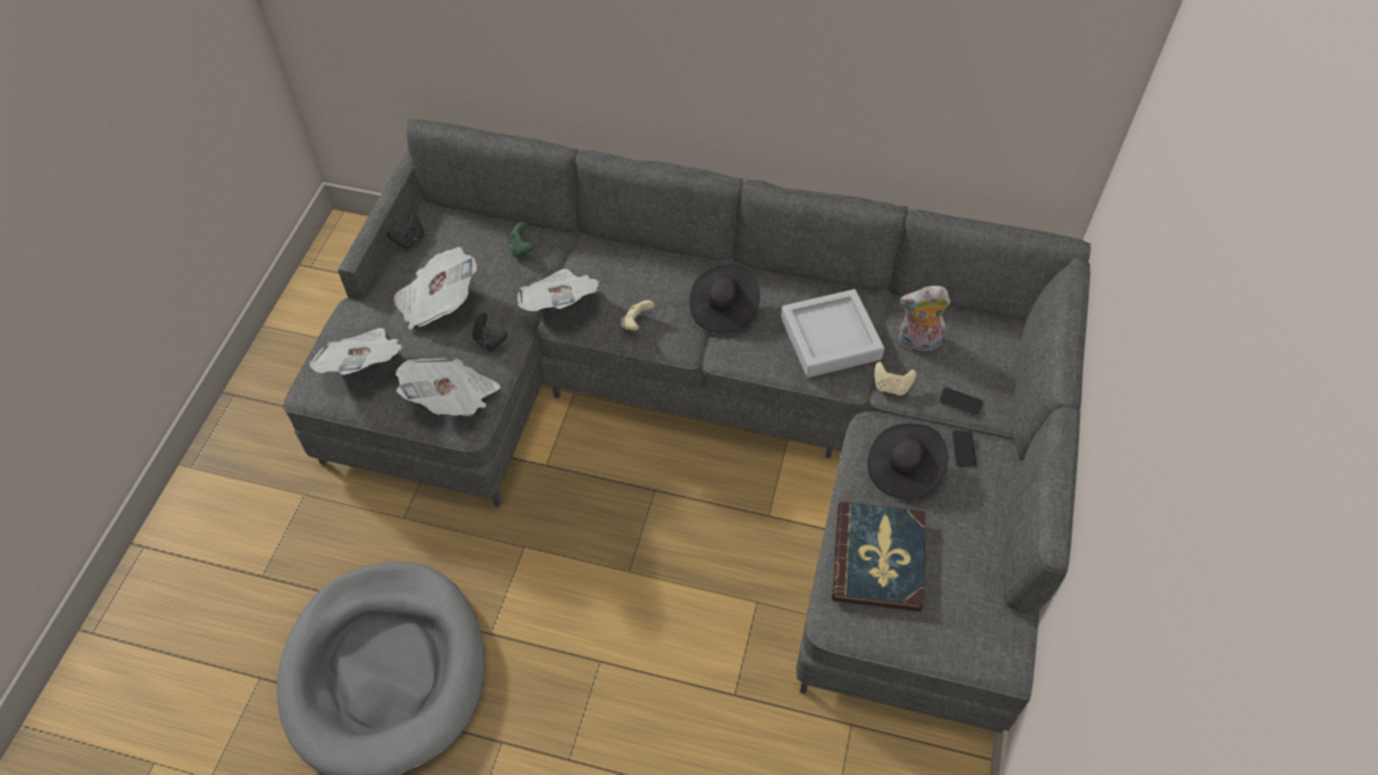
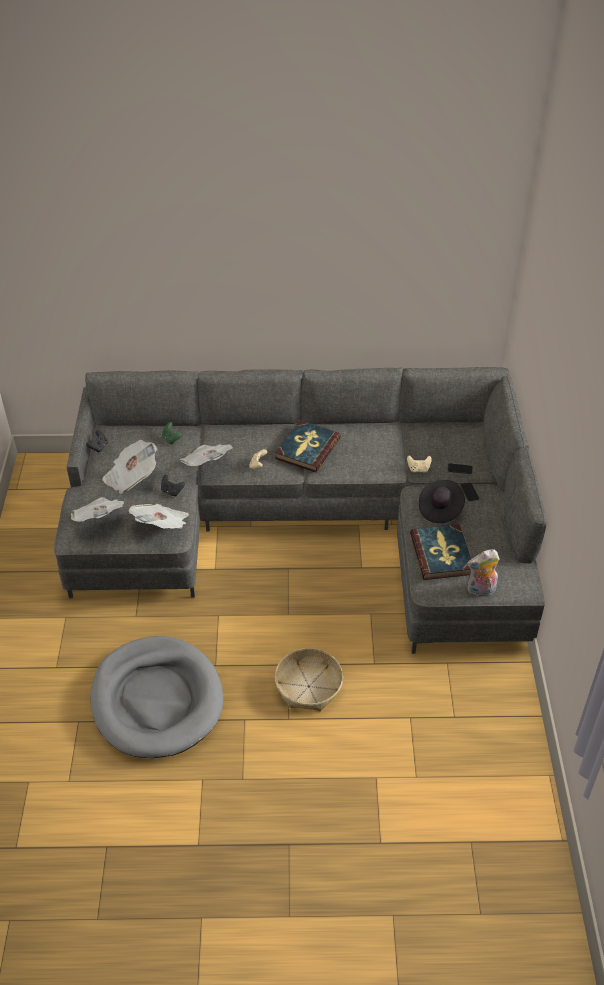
camera: 15 degrees left, 10 degrees down
black hat [690,265,760,334] -> book [275,420,341,472]
grey tray [781,289,884,378] -> none
plush toy [899,286,950,352] -> plush toy moved to [467,549,499,596]
none -> basket [275,648,343,711]

